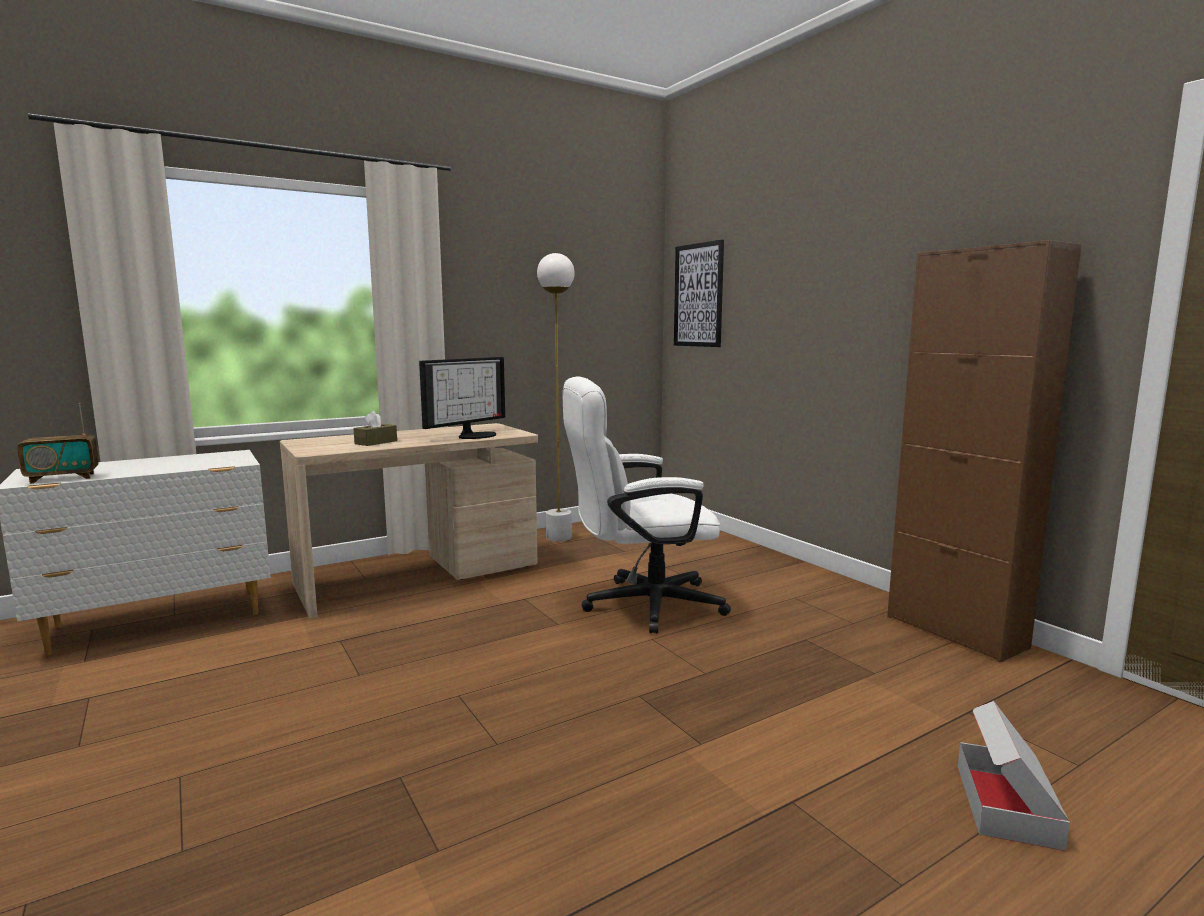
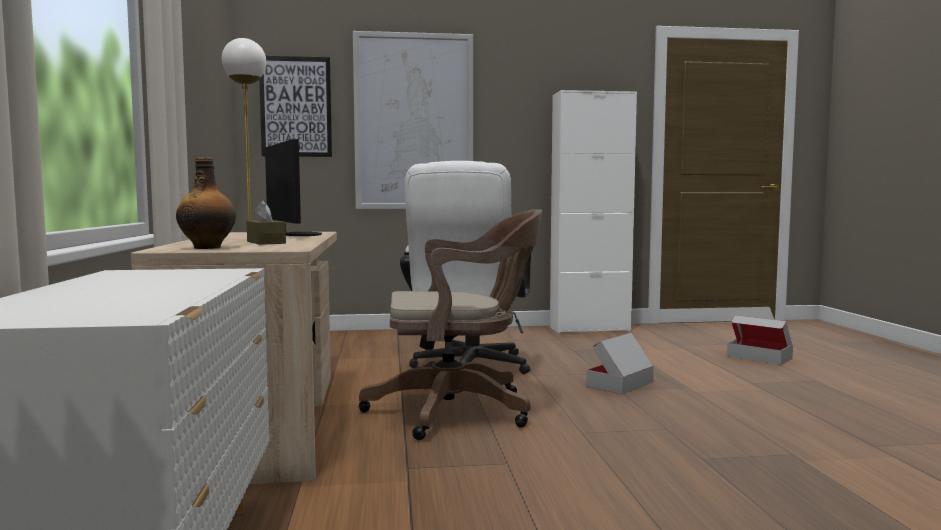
camera: 65 degrees left, 5 degrees down
radio [17,402,99,484] -> none
brown cabinet [887,240,1082,663] -> white cabinet [550,90,637,333]
none -> bottle [176,158,236,249]
none -> picture [353,31,473,209]
none -> brown office chair [359,209,542,440]
none -> cardboard box [586,333,654,394]

